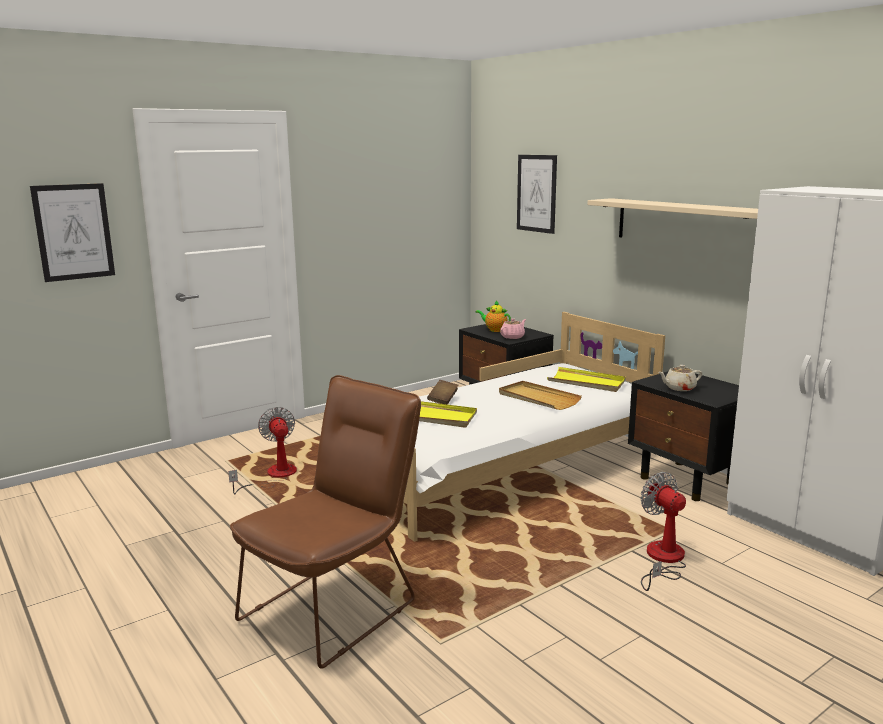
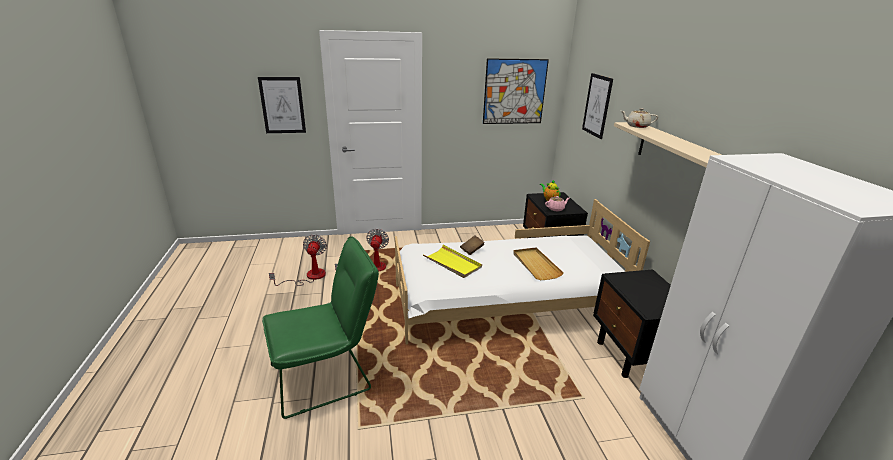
camera: 25 degrees right, 10 degrees up
brown chair [230,375,421,669] -> green chair [262,236,379,419]
yellow tray [547,367,626,392] -> none
fan [640,472,686,591] -> fan moved to [269,234,327,286]
beige teapot [658,365,702,391] -> beige teapot moved to [621,108,658,128]
none -> picture [483,58,549,124]

